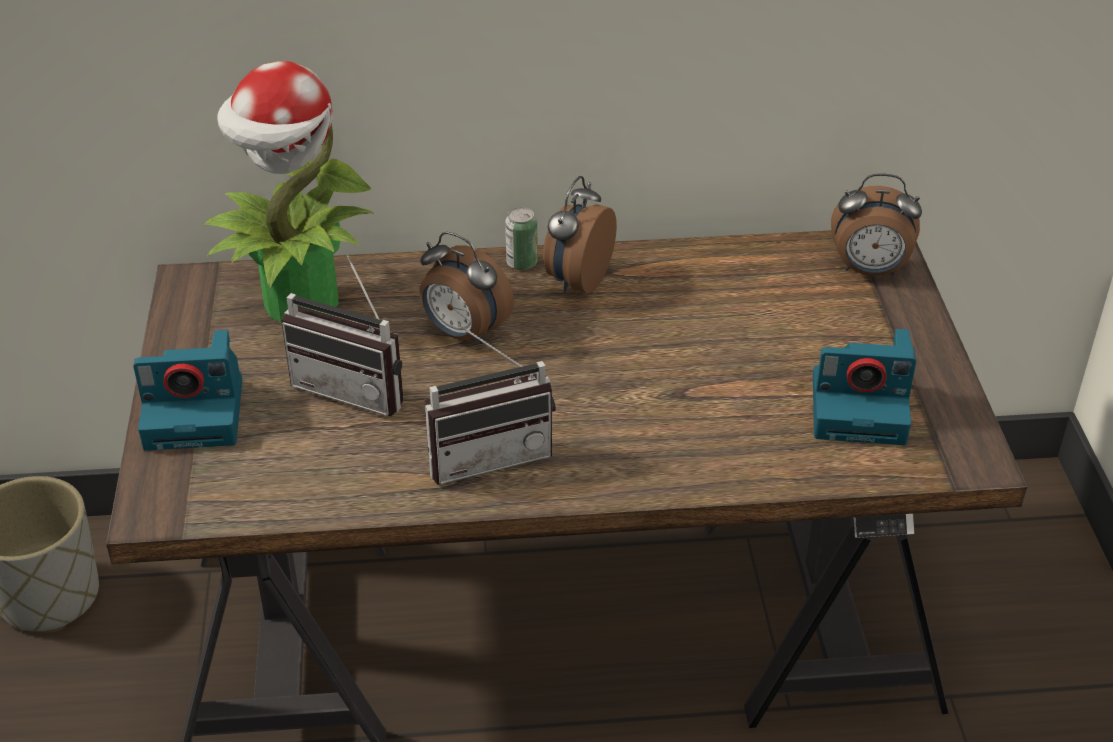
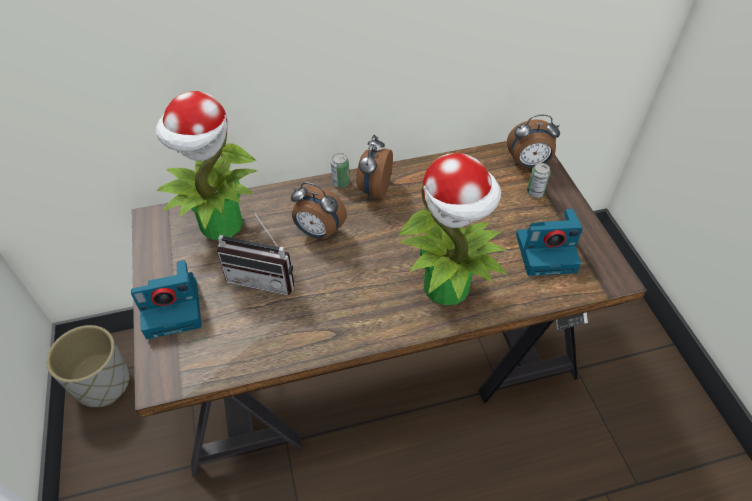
camera: 10 degrees left, 10 degrees up
radio [424,324,556,485] -> none
none -> potted plant [399,153,507,305]
none -> can [527,163,551,198]

